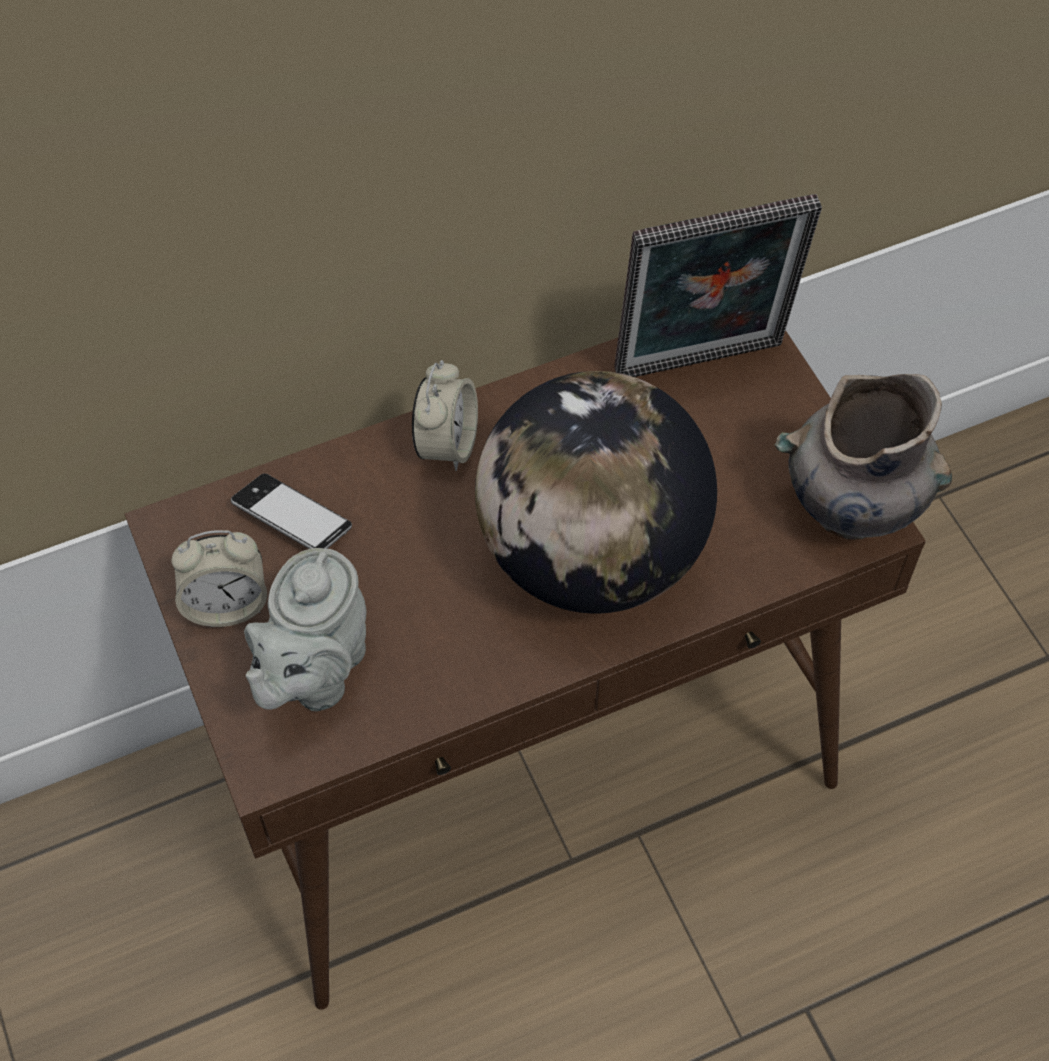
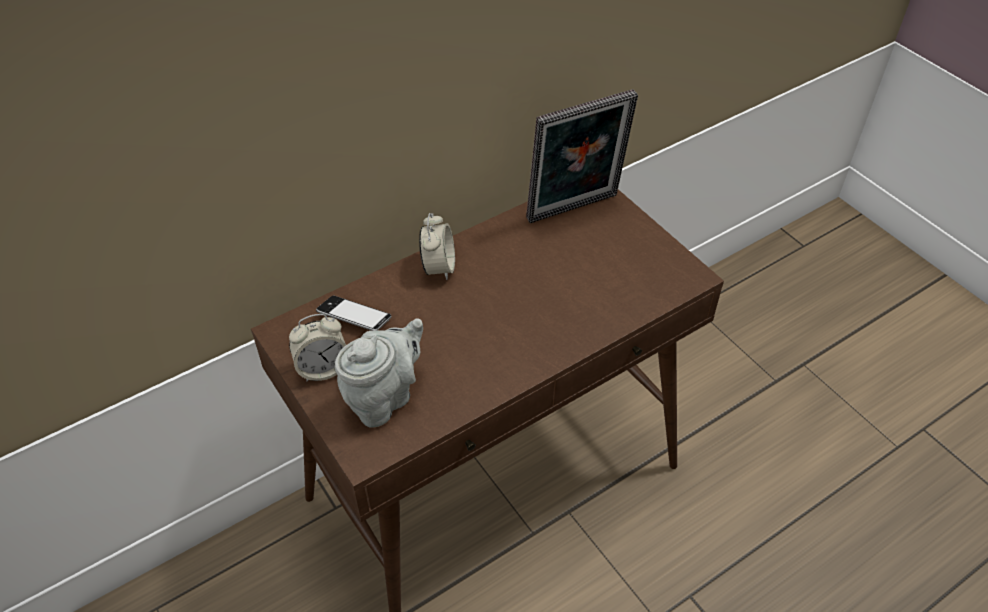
camera: 10 degrees left, 10 degrees down
grey teapot [244,548,366,711] -> grey teapot turned 150 degrees counterclockwise [335,318,423,428]
globe [475,371,717,614] -> none
grey vase [775,374,952,540] -> none

